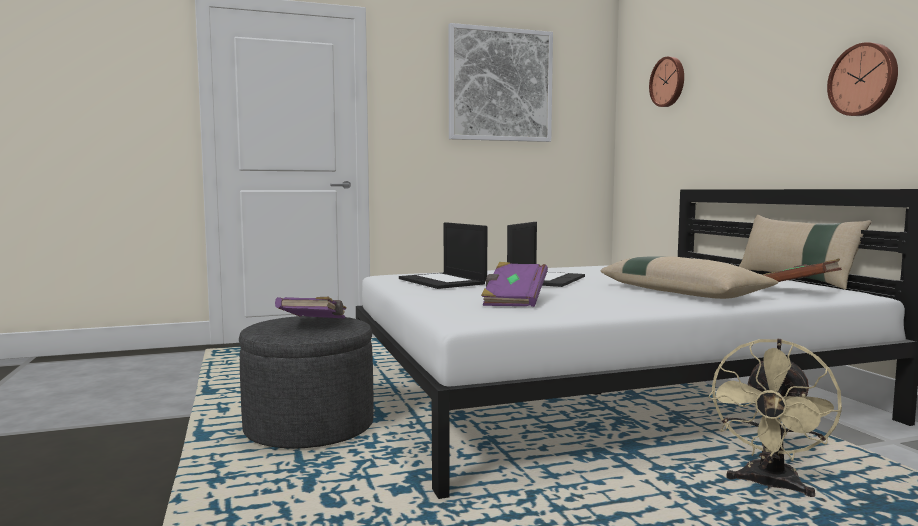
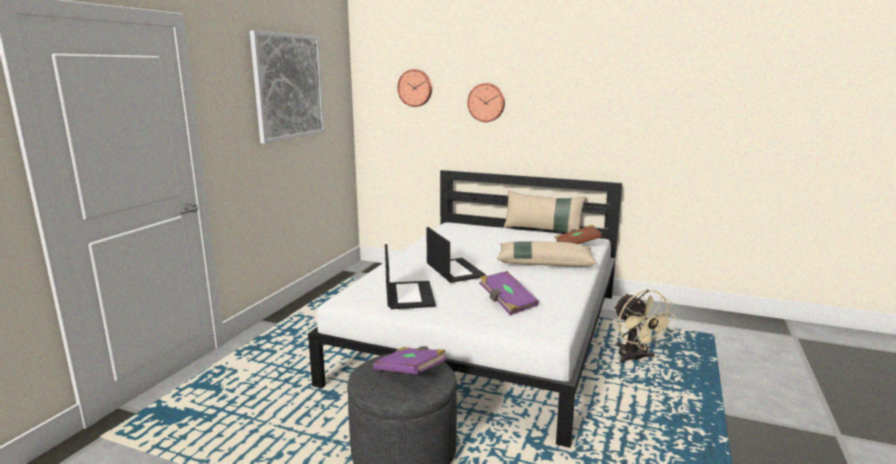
camera: 50 degrees left, 10 degrees up
laptop [399,222,487,289] -> laptop turned 105 degrees counterclockwise [385,244,436,309]
wall clock [827,42,898,116] -> wall clock moved to [467,83,505,122]

